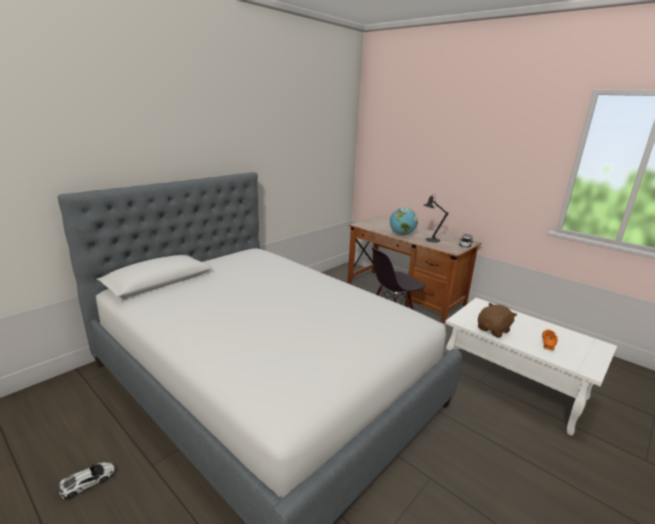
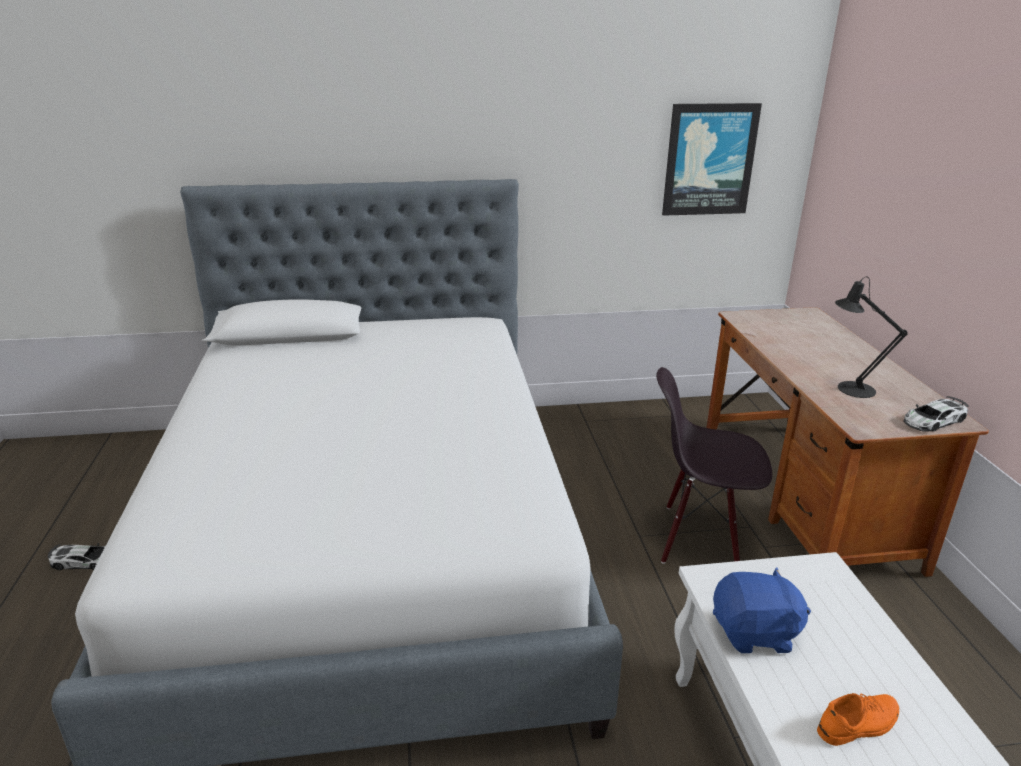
camera: 40 degrees right, 5 degrees up
globe [390,207,418,235] -> none
brown plush toy [478,303,517,338] -> blue plush toy [713,567,811,653]
none -> picture [662,103,762,216]

